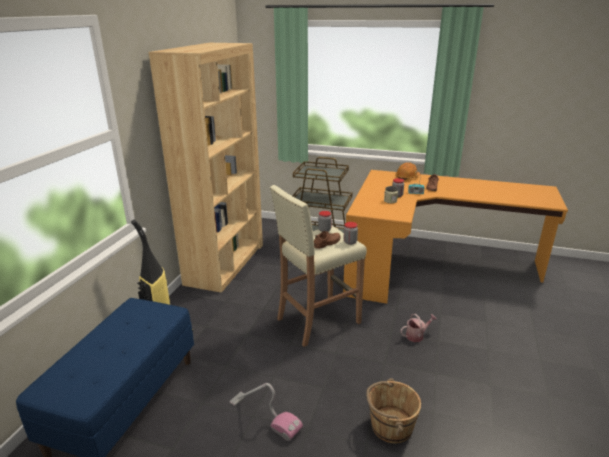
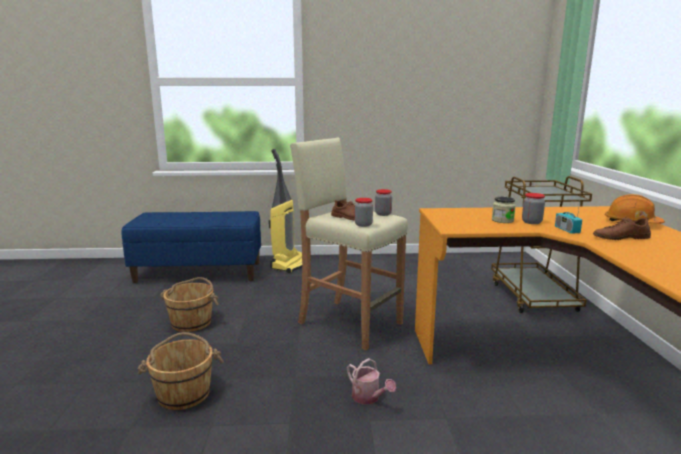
camera: 70 degrees right, 10 degrees down
brown bookcase [149,43,263,293] -> none
vacuum cleaner [230,383,303,441] -> brown bucket [160,277,219,332]

